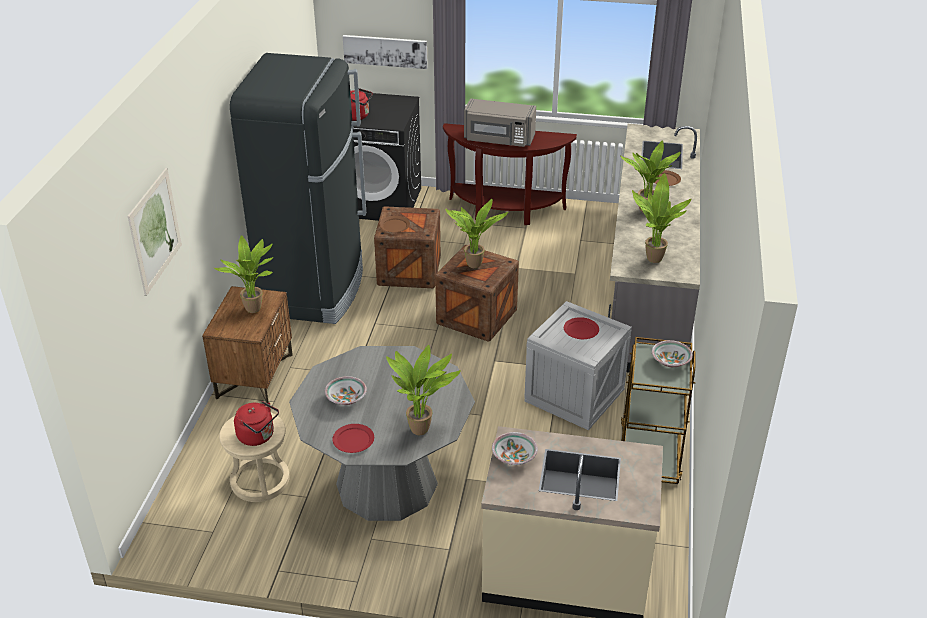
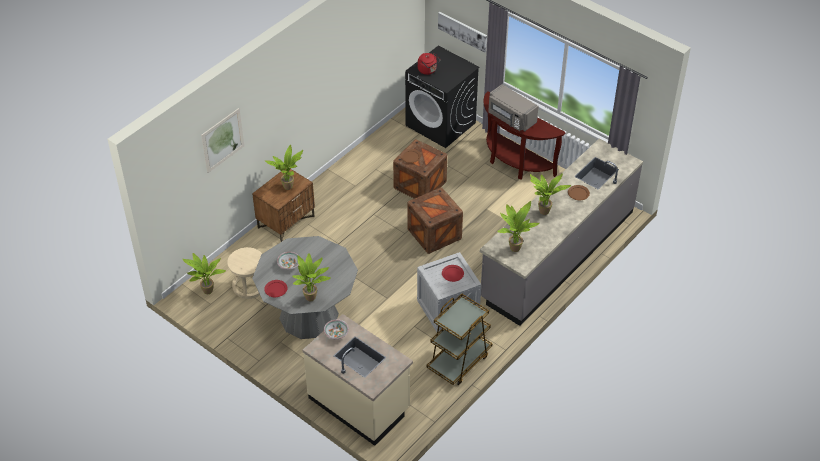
camera: 30 degrees right, 10 degrees up
black fridge [230,53,366,324] -> none
red kettle [234,401,279,446] -> none
potted plant [445,199,508,268] -> potted plant moved to [182,253,226,294]
bowl [652,340,693,367] -> none

